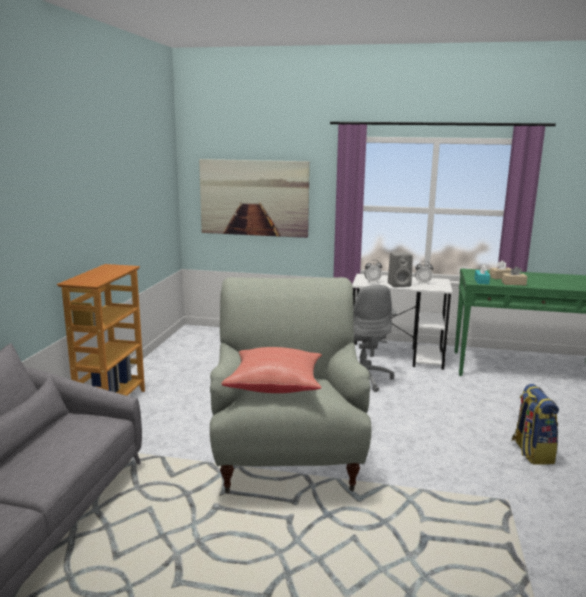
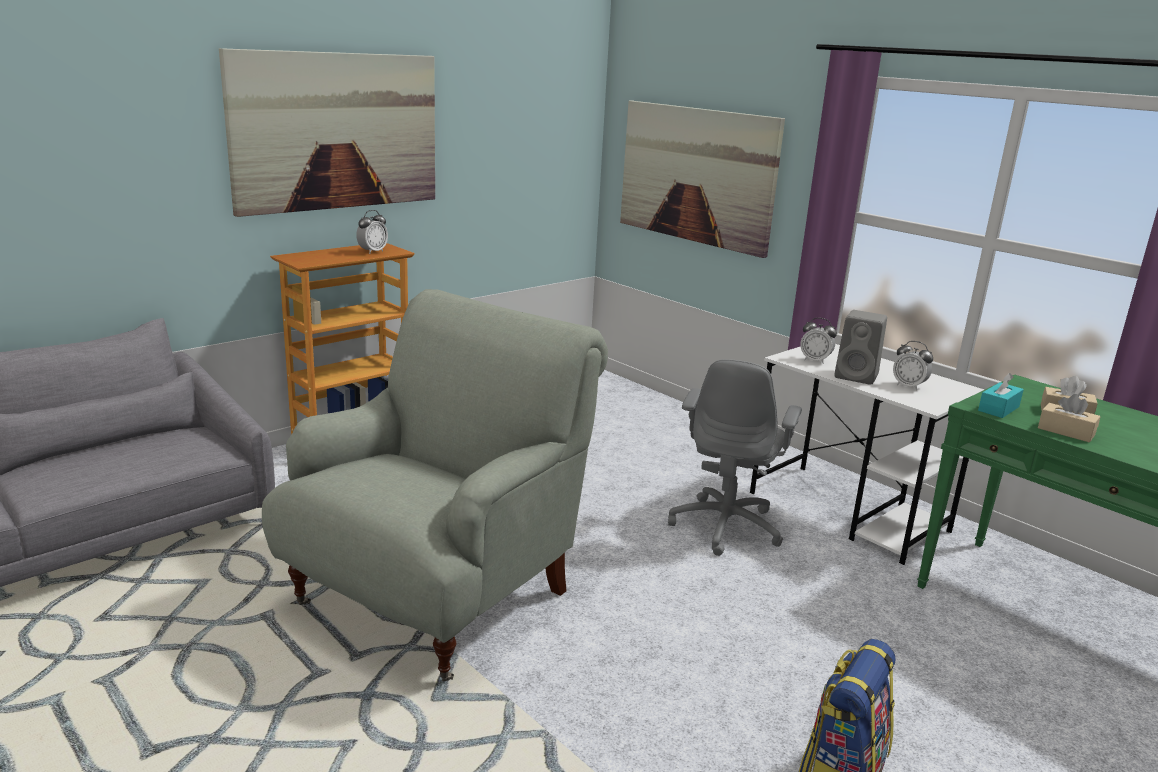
camera: 35 degrees right, 5 degrees up
red pillow [221,347,322,393] -> none
none -> picture [219,48,435,217]
none -> alarm clock [356,210,388,254]

